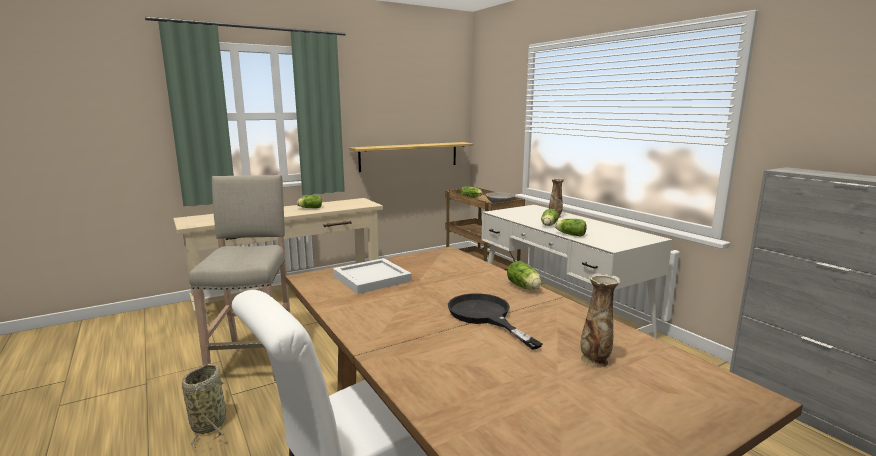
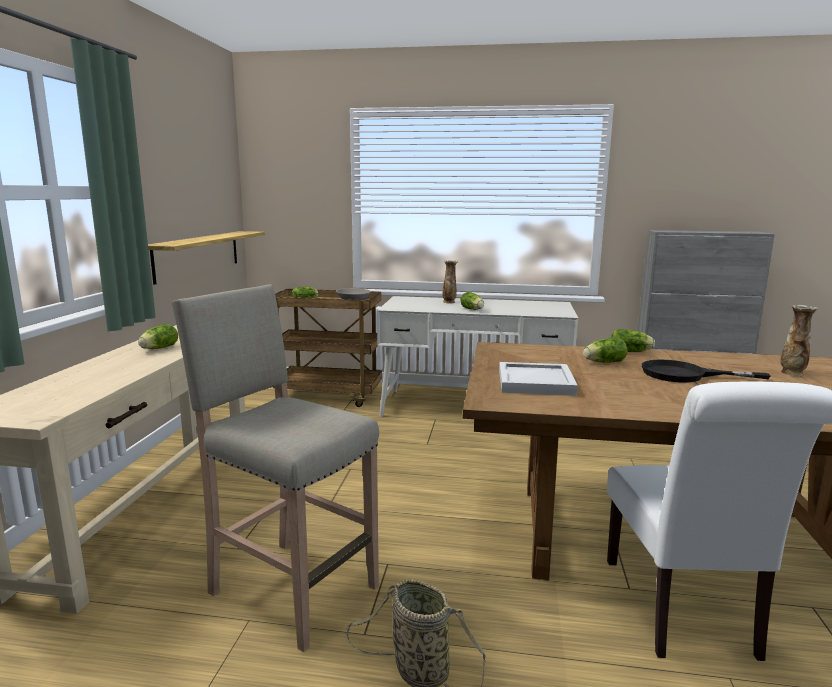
camera: 50 degrees left, 0 degrees up
lettuce [555,219,587,237] -> lettuce moved to [583,338,627,363]

